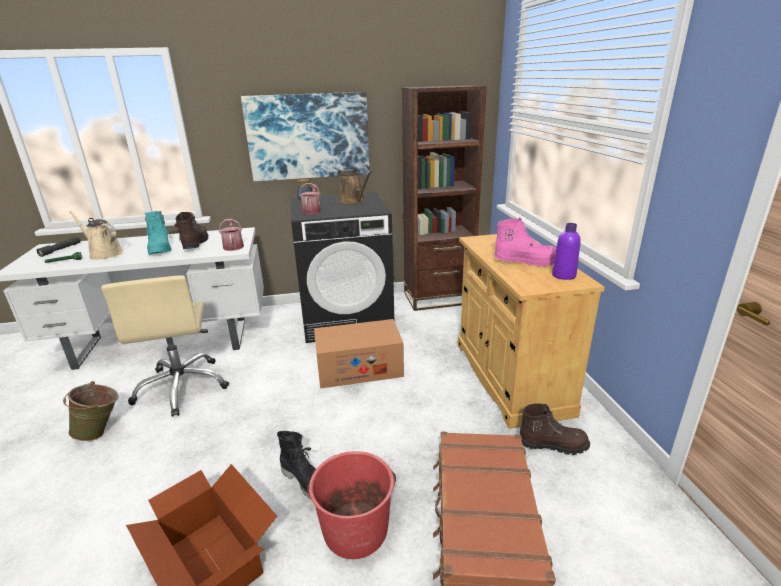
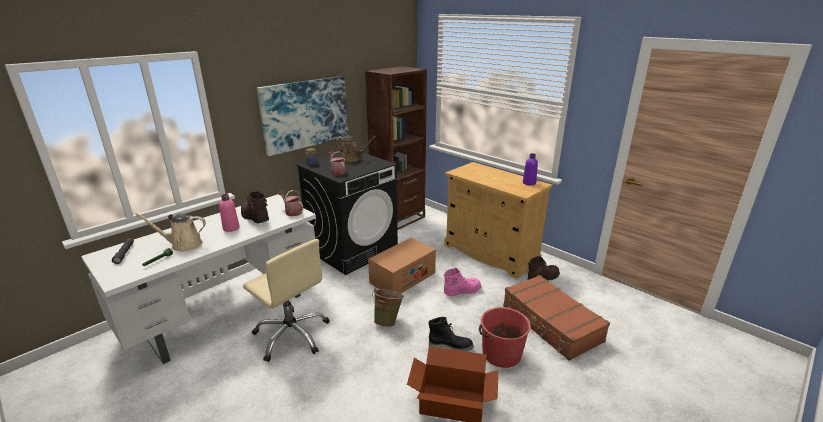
camera: 35 degrees left, 0 degrees up
green bucket [63,381,118,441] -> green bucket moved to [372,288,404,327]
turquoise boot [145,211,171,255] -> pink bottle [219,194,239,232]
pink boot [494,218,557,267] -> pink boot moved to [444,268,481,296]

